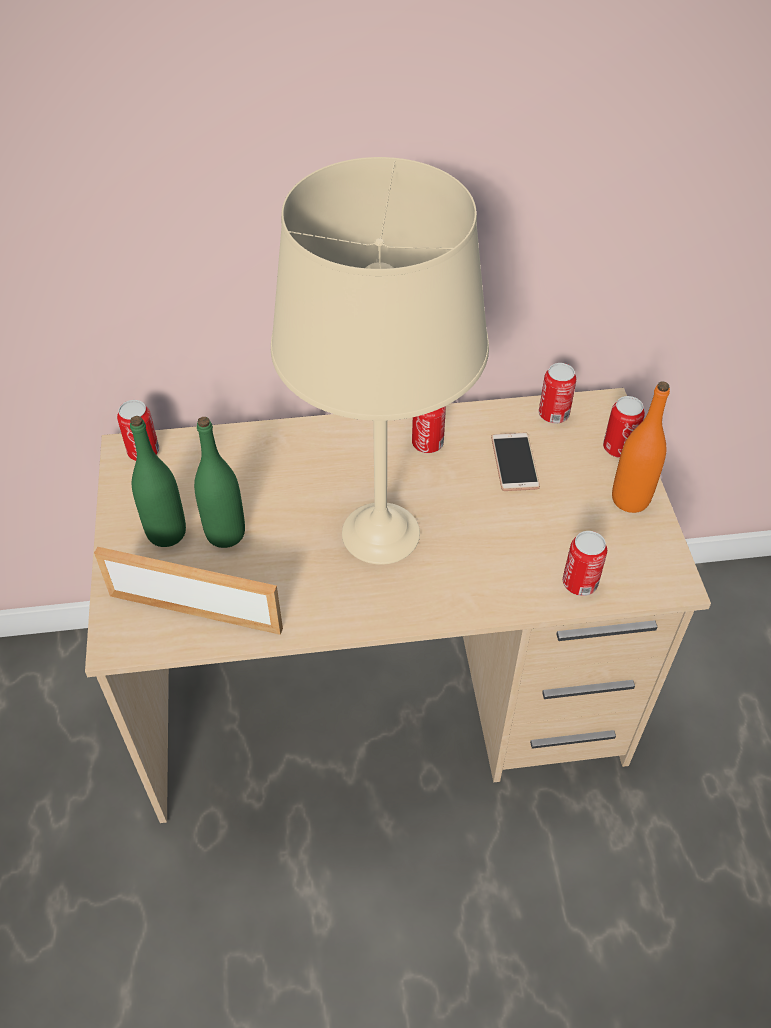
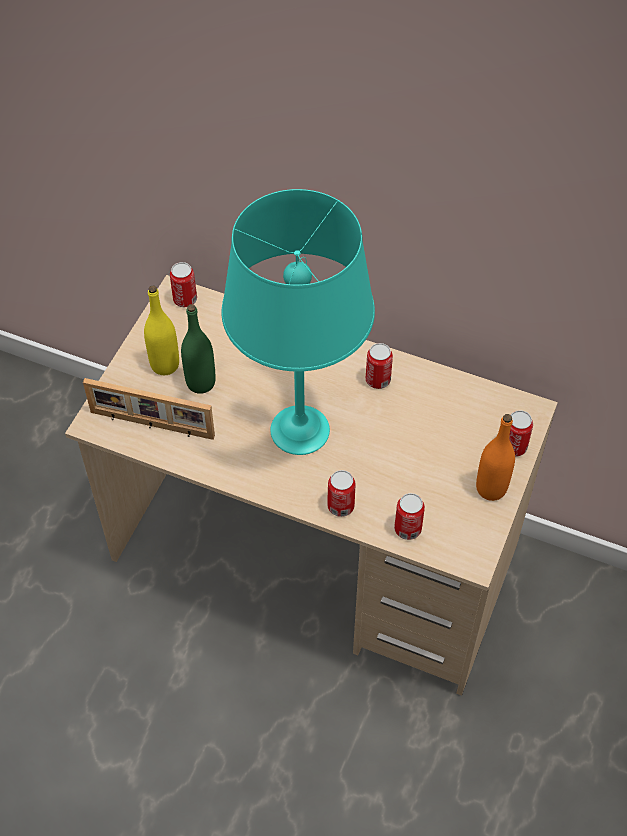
camera: 30 degrees right, 5 degrees up
picture frame [94,547,283,635] -> picture frame turned 150 degrees clockwise [83,378,215,440]
green bottle [130,416,186,547] -> yellow bottle [144,286,179,375]
beige table lamp [271,157,489,565] -> turquoise table lamp [221,189,375,455]
phone [491,433,540,491] -> none
can [539,363,576,423] -> can moved to [327,470,355,517]

